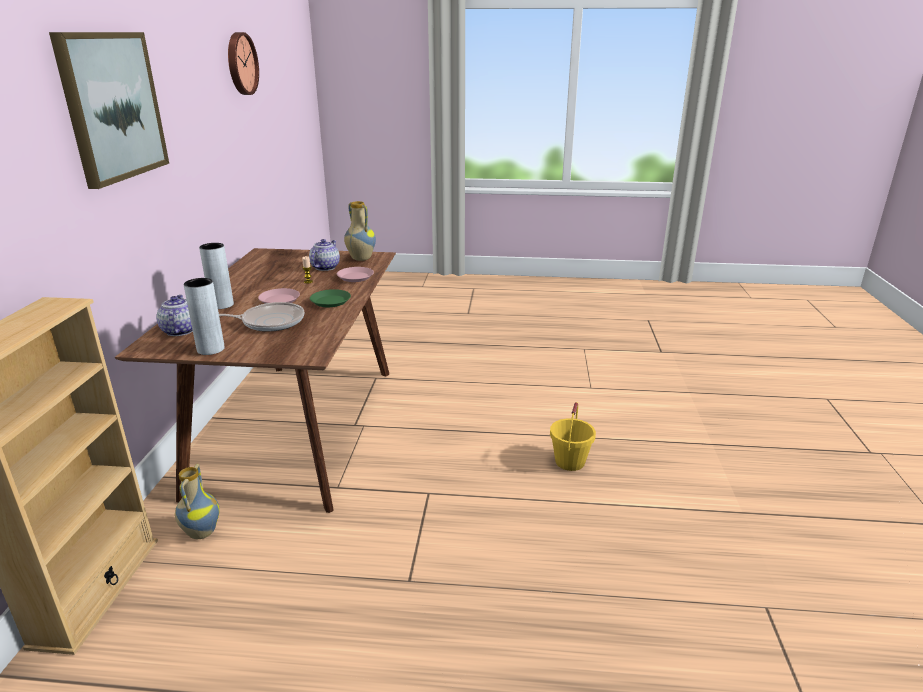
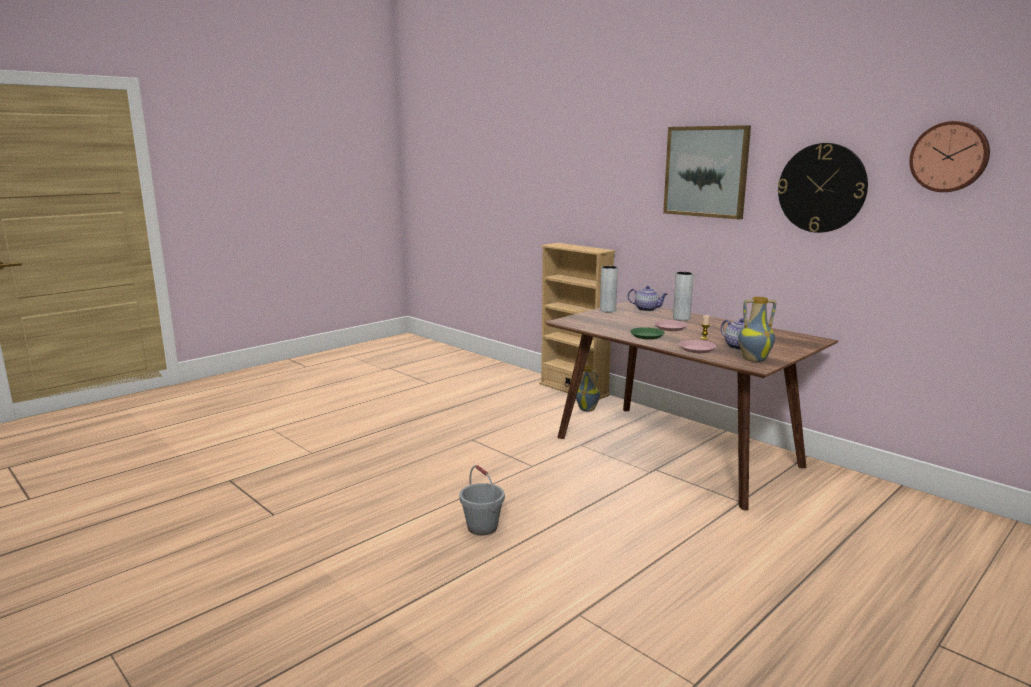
camera: 130 degrees right, 10 degrees down
frying pan [219,302,304,332] -> none
yellow bucket [550,402,596,471] -> grey bucket [459,465,505,536]
none -> wall clock [777,143,868,233]

